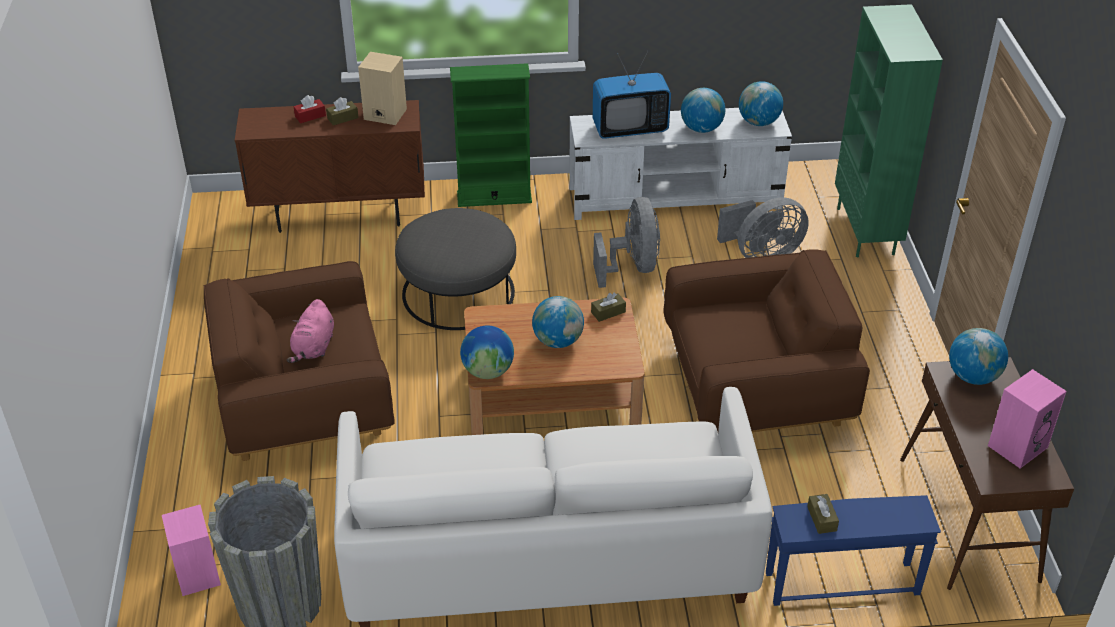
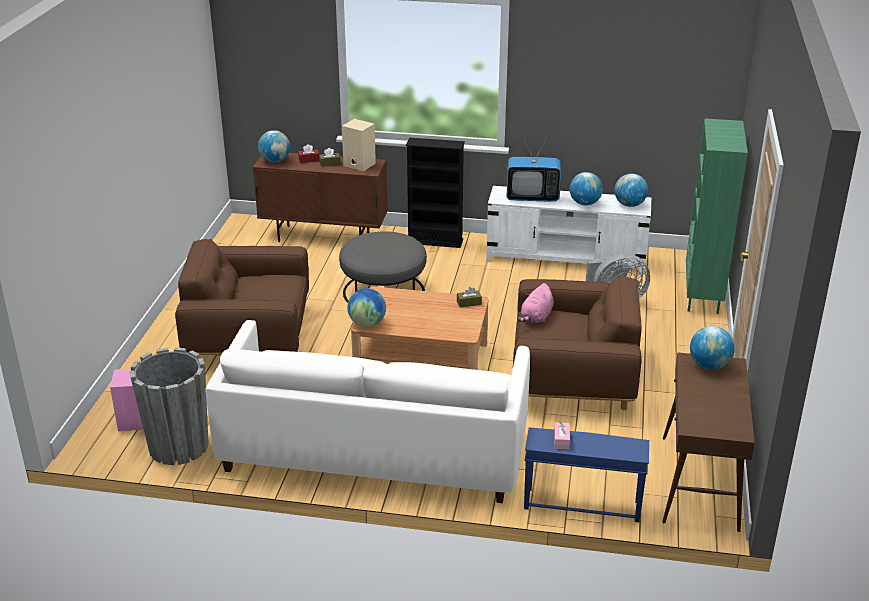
camera: 15 degrees right, 10 degrees down
pink plush toy [286,299,334,363] -> pink plush toy moved to [517,283,554,324]
green bookcase [450,63,532,207] -> black bookcase [406,138,465,248]
globe [532,296,584,348] -> globe moved to [258,130,290,163]
grey fan [593,197,660,288] -> none
brown tissue box [807,494,839,534] -> pink tissue box [554,421,570,449]
pink speaker [988,369,1067,468] -> none

